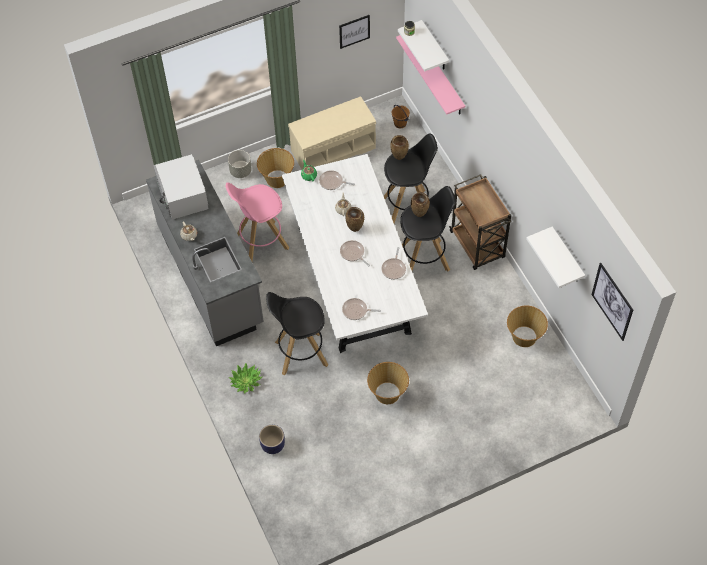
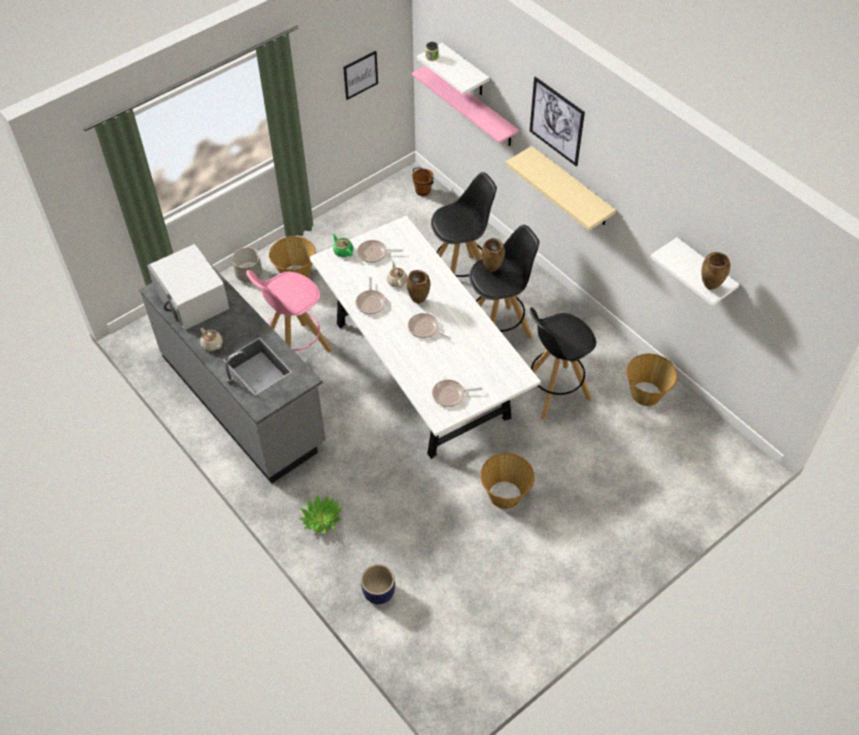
camera: 15 degrees left, 5 degrees down
black stool [266,292,328,375] -> black stool moved to [530,307,596,420]
beige bench [288,96,376,169] -> none
frying pan [381,247,406,280] -> frying pan moved to [356,277,386,314]
brown vase [390,135,409,160] -> brown vase moved to [701,252,731,290]
brown cart [449,175,512,270] -> none
picture [591,263,633,341] -> picture moved to [530,77,585,167]
none -> beige shelf [505,146,616,231]

